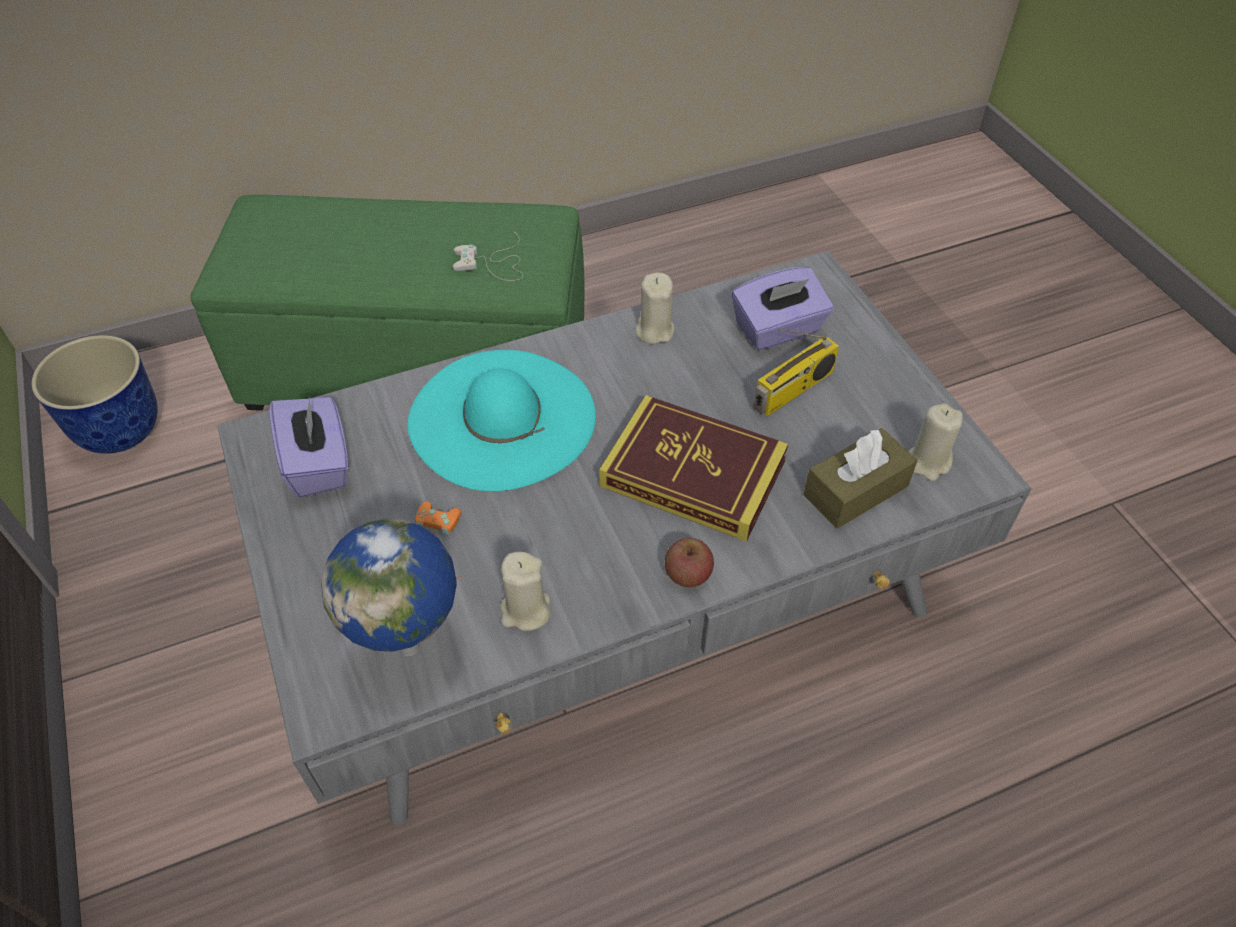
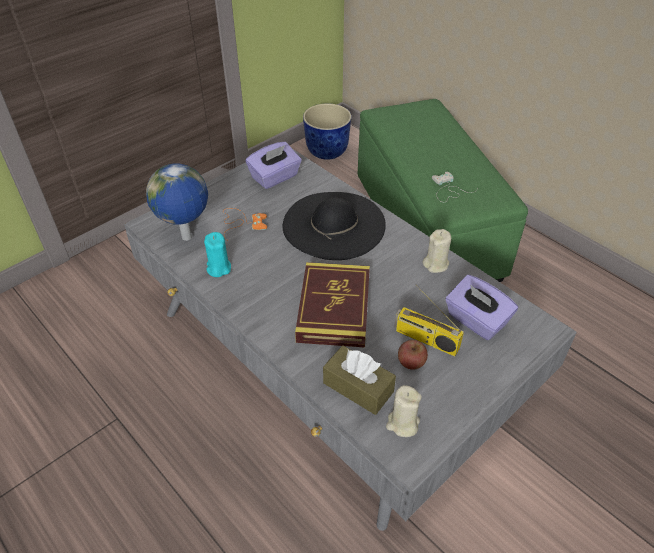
camera: 70 degrees right, 5 degrees down
turquoise hat [407,350,596,491] -> black hat [283,192,386,260]
beige candle [500,552,551,631] -> turquoise candle [204,232,231,277]
apple [665,538,714,587] -> apple moved to [398,340,428,370]

